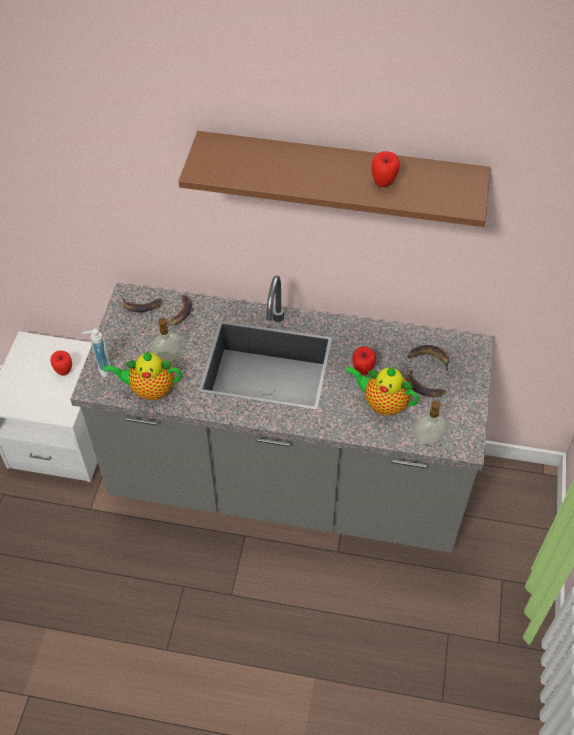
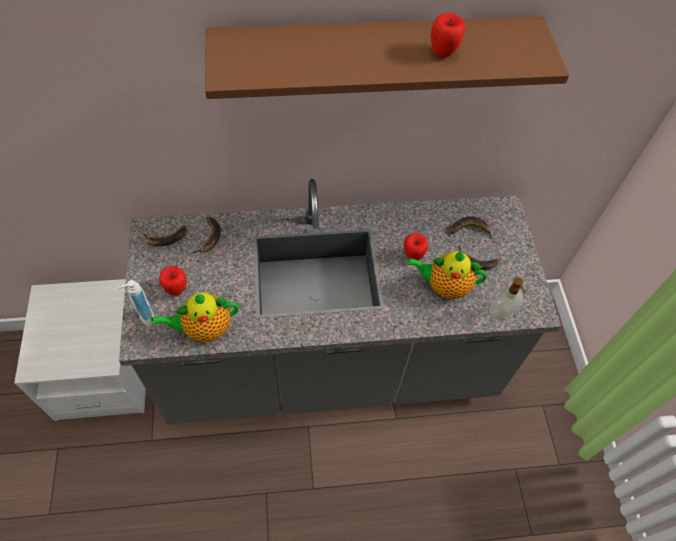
camera: 20 degrees left, 5 degrees up
apple [50,350,72,376] -> apple moved to [159,266,187,296]
soap dispenser [151,318,182,362] -> none

